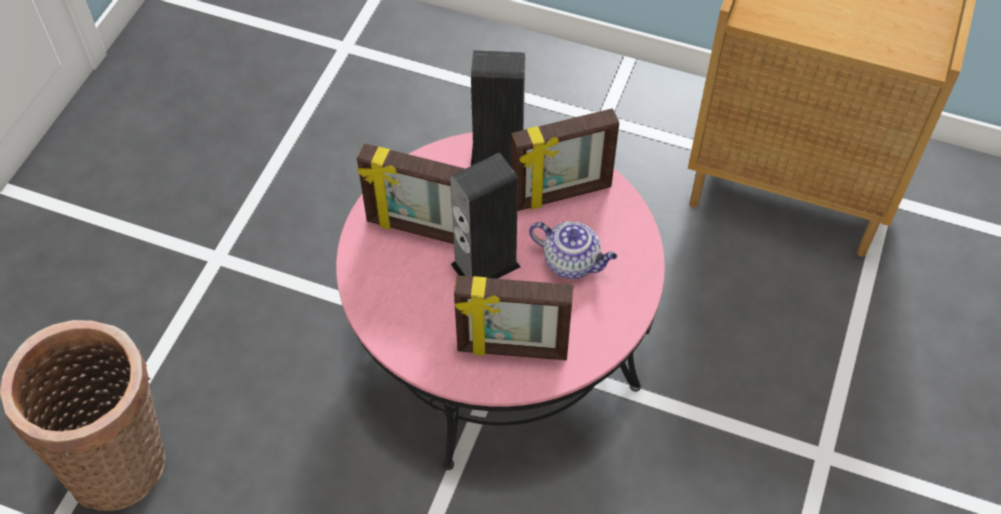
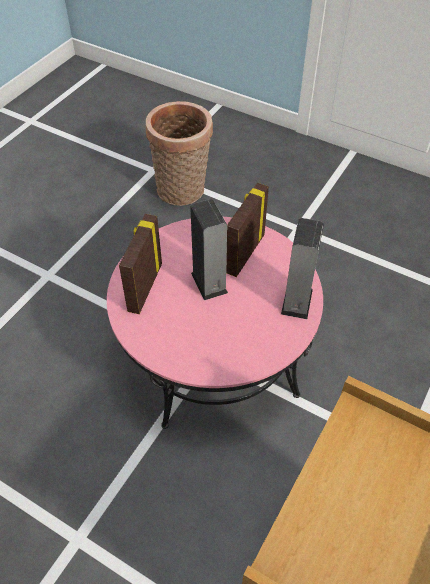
camera: 100 degrees right, 5 degrees down
picture frame [511,108,619,211] -> none
teapot [529,222,617,279] -> none

